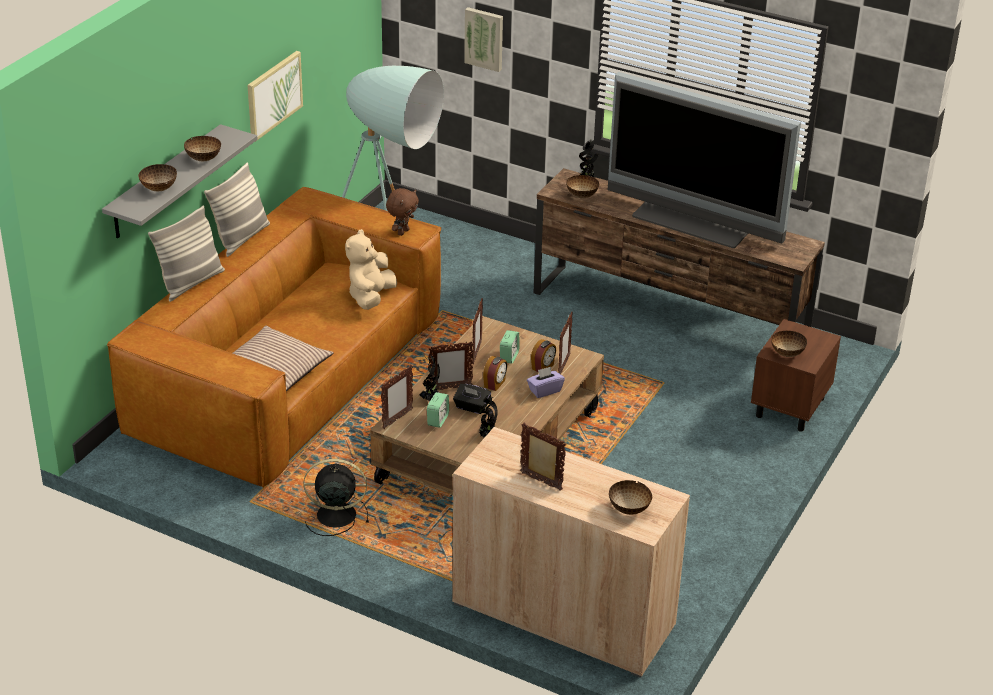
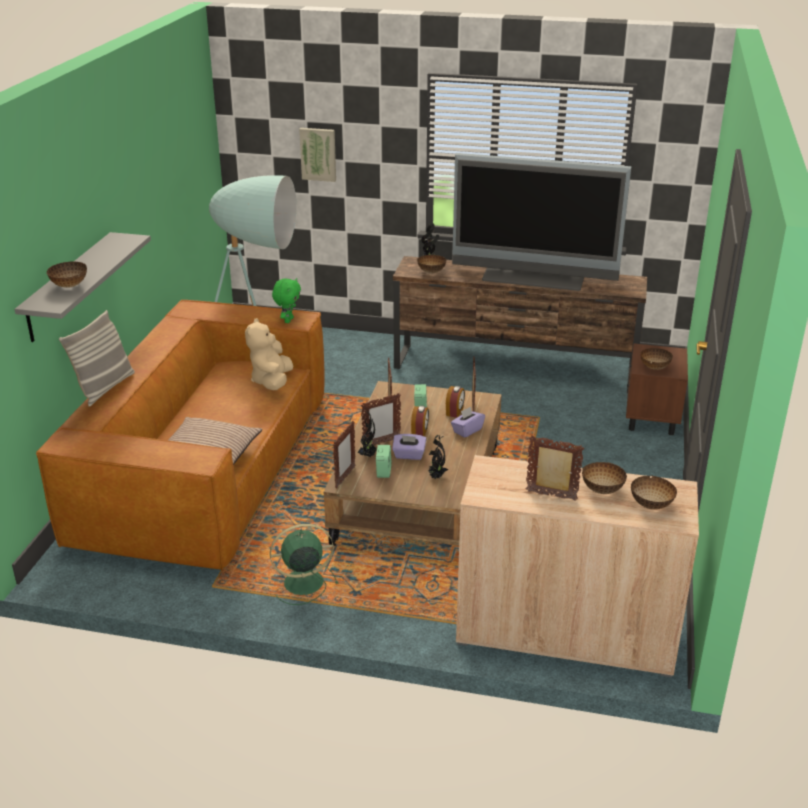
camera: 15 degrees left, 5 degrees down
bowl [184,136,221,161] -> bowl moved to [582,462,627,494]
pillow [204,162,270,257] -> none
picture [248,51,303,142] -> none
black fan [303,459,369,536] -> green fan [270,524,338,605]
brown plush toy [386,188,419,236] -> green plush toy [272,278,301,323]
black tissue box [453,384,491,414] -> purple tissue box [392,434,426,460]

